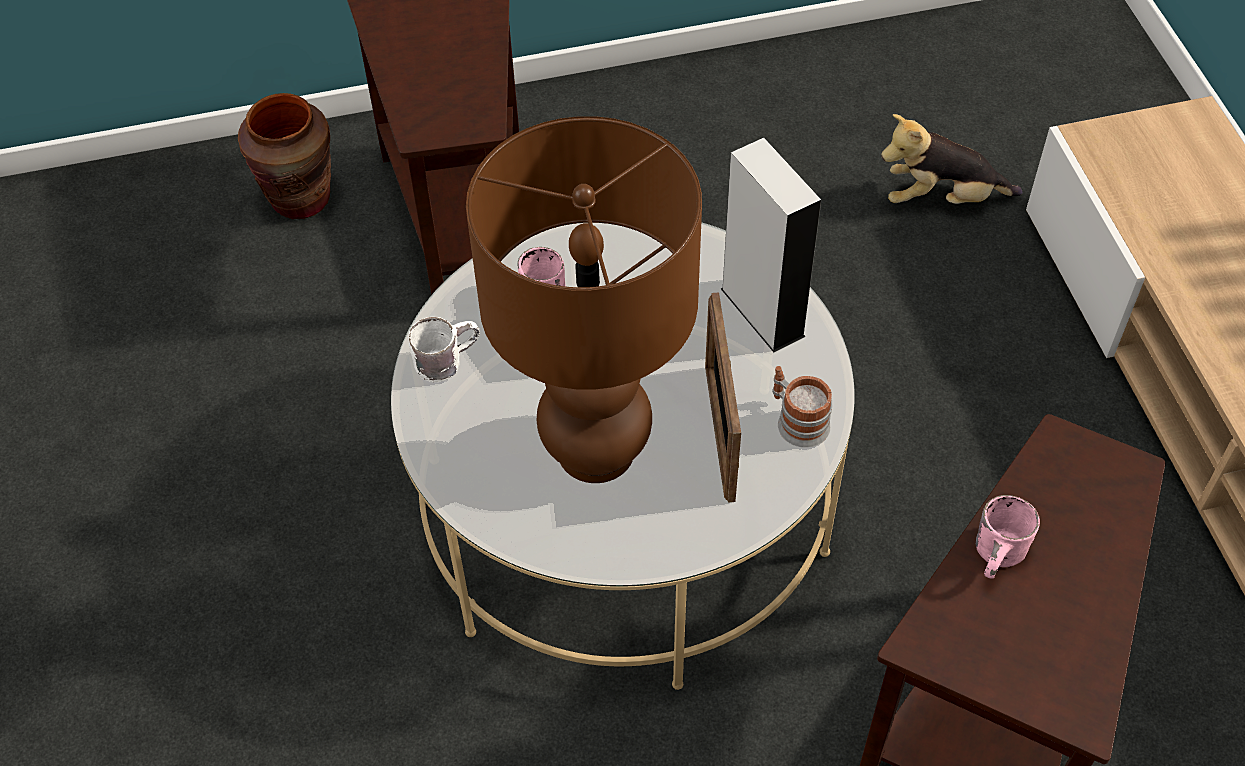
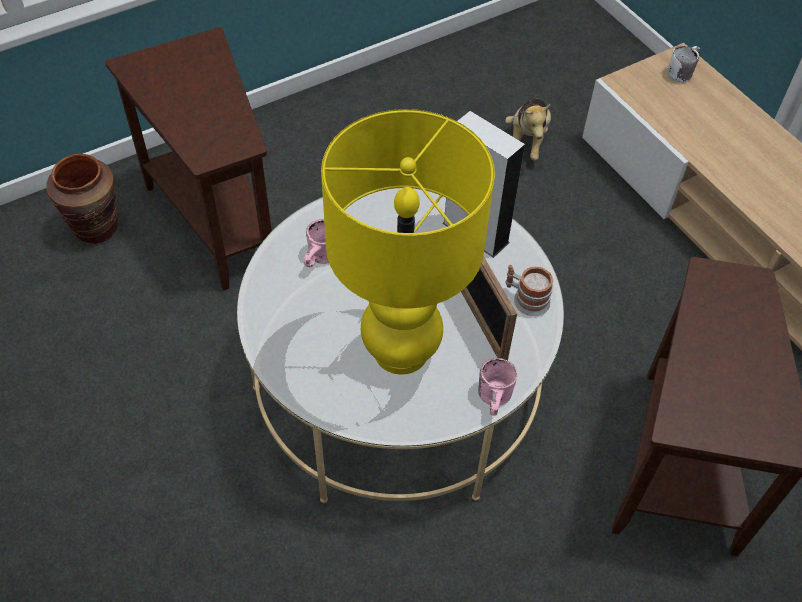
camera: 20 degrees left, 0 degrees up
white mug [409,317,480,382] -> white mug moved to [667,46,700,83]
brown table lamp [466,116,702,483] -> yellow table lamp [321,109,495,375]
plush toy [881,114,1023,204] -> plush toy turned 60 degrees counterclockwise [505,98,551,161]
pink mug [976,495,1040,579] -> pink mug moved to [478,358,517,416]

